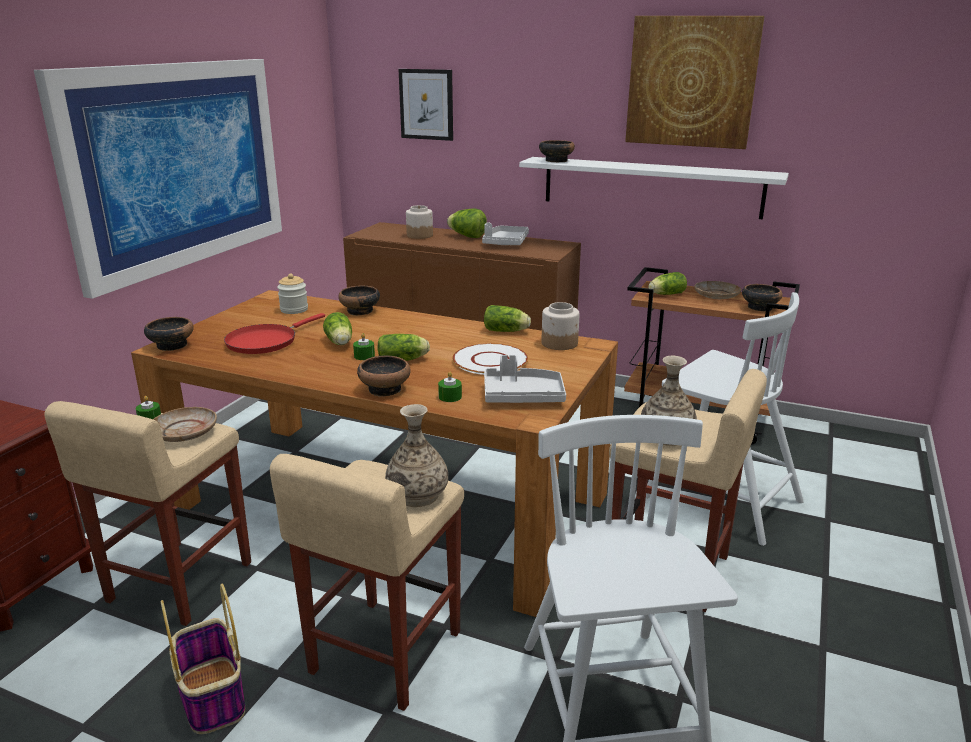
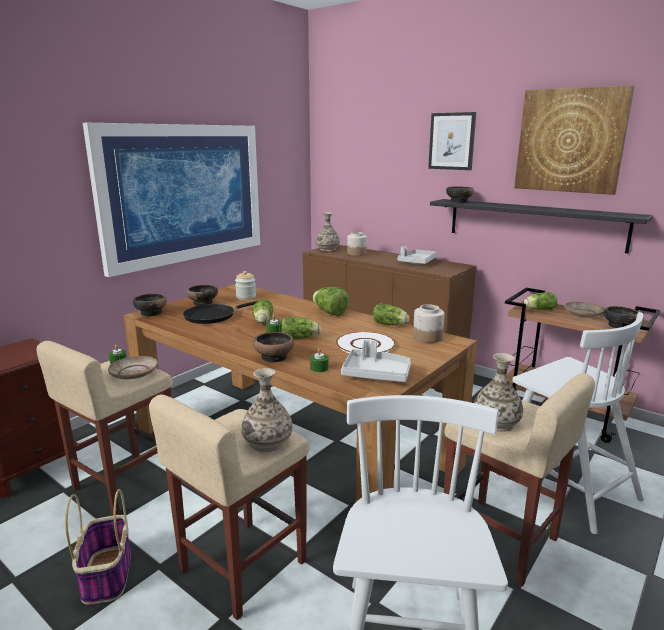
camera: 15 degrees right, 5 degrees down
red frying pan [224,313,325,354] -> black frying pan [183,301,257,324]
bowl [338,286,380,315] -> bowl moved to [186,285,218,306]
picture [399,69,453,141] -> picture moved to [428,112,476,170]
lettuce [447,208,487,238] -> lettuce moved to [313,287,349,316]
white shelf [519,157,789,219] -> black shelf [430,199,653,253]
none -> vase [316,212,340,251]

